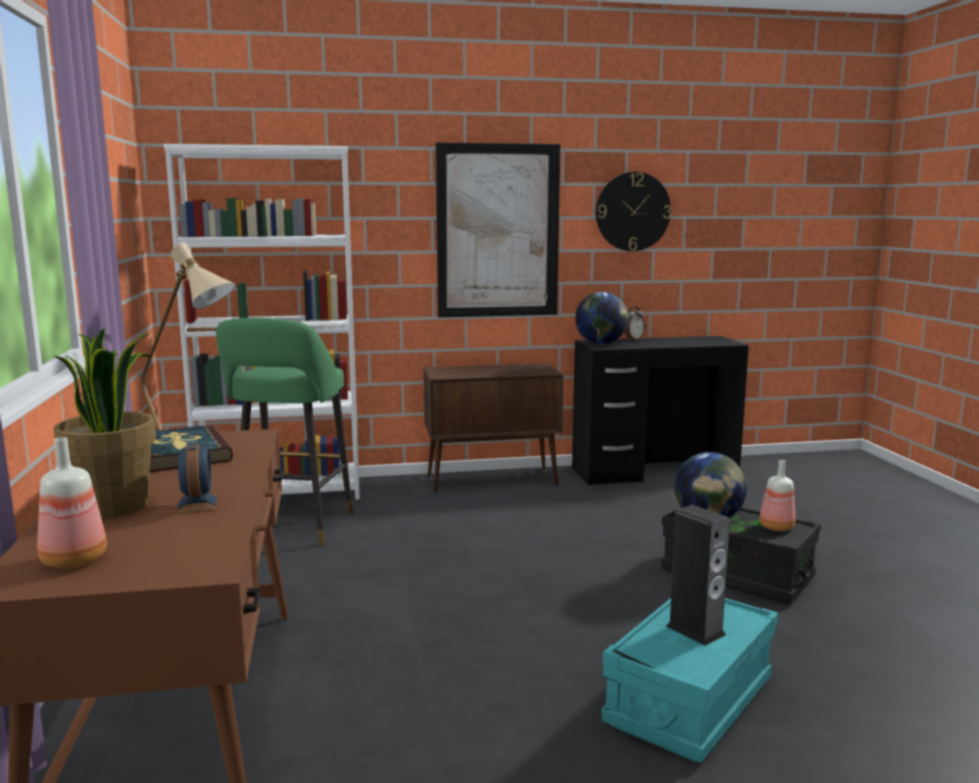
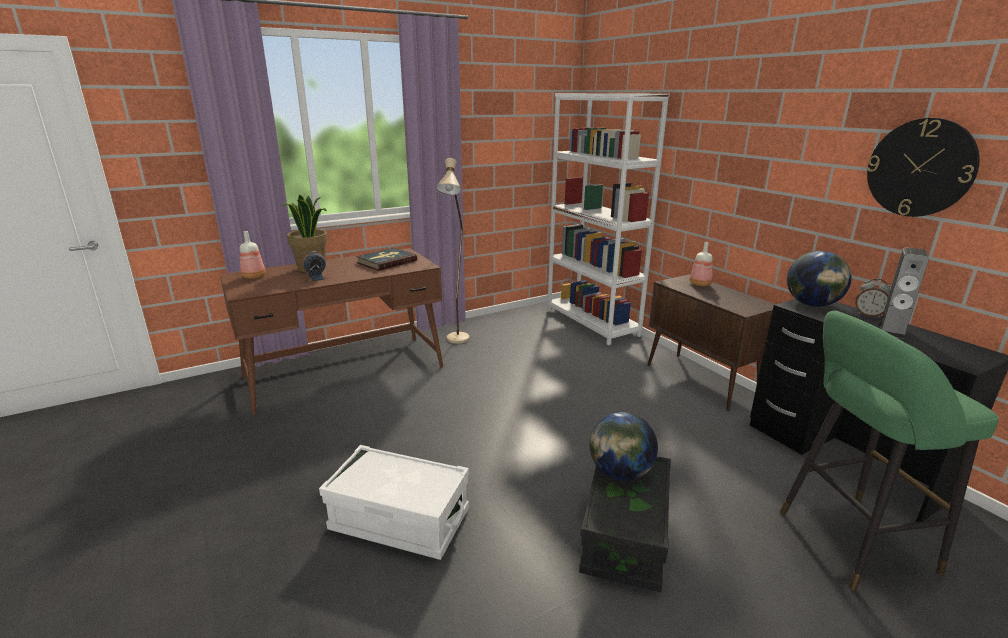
camera: 70 degrees right, 10 degrees up
green stool [216,317,353,546] -> green stool moved to [780,310,999,591]
picture [435,142,560,317] -> none
turquoise storage box [602,598,778,763] -> white storage box [319,445,469,560]
speaker [666,505,730,646] -> speaker moved to [878,247,929,339]
bottle [759,460,796,531] -> bottle moved to [690,242,712,286]

